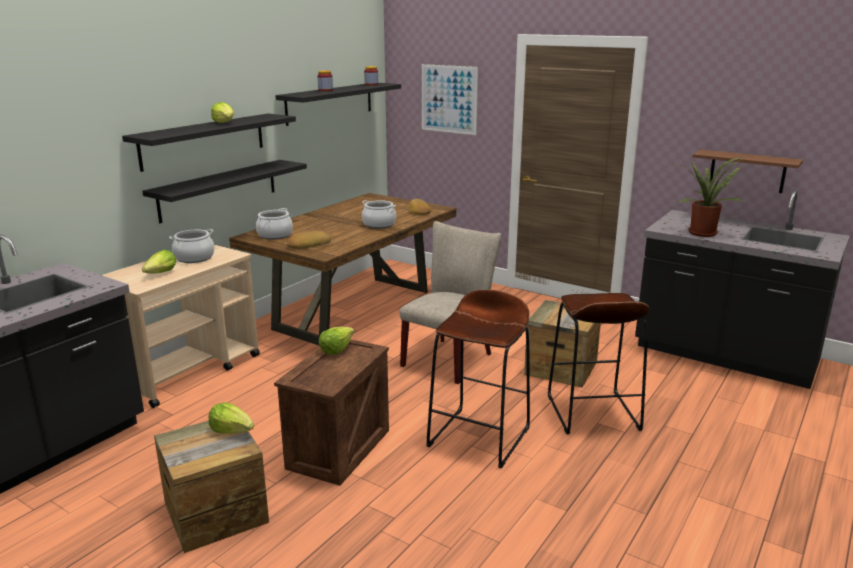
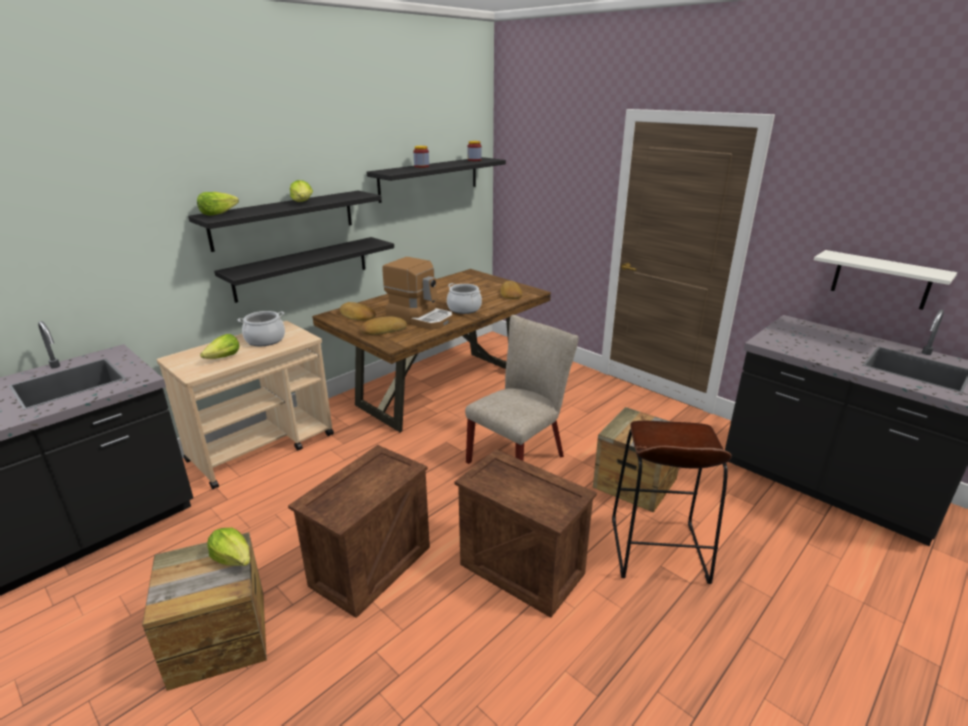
camera: 10 degrees right, 5 degrees up
cooking pot [256,208,293,239] -> bread [340,302,376,321]
lettuce [319,327,354,354] -> lettuce moved to [197,192,239,216]
picture [422,64,478,135] -> none
brown stool [426,290,530,469] -> crate [455,449,597,618]
potted plant [670,157,745,237] -> none
brown shelf [693,150,803,193] -> white shelf [814,250,957,310]
none -> coffee machine [382,257,452,330]

